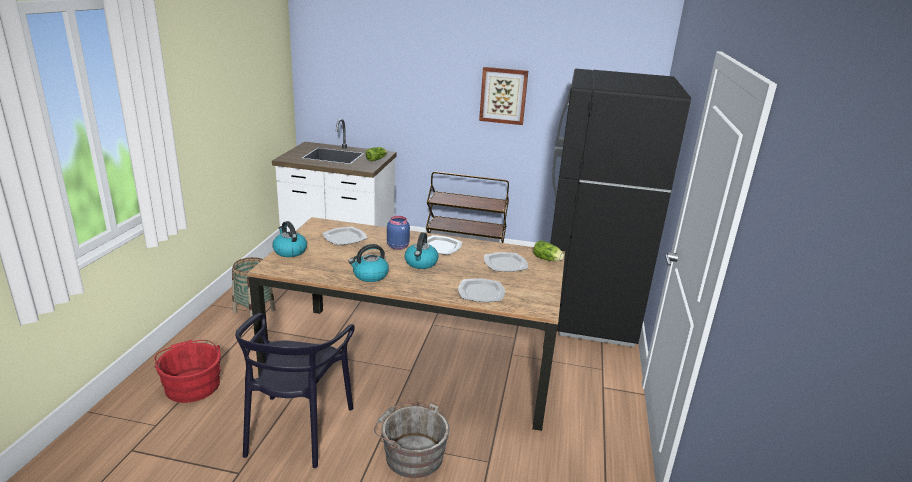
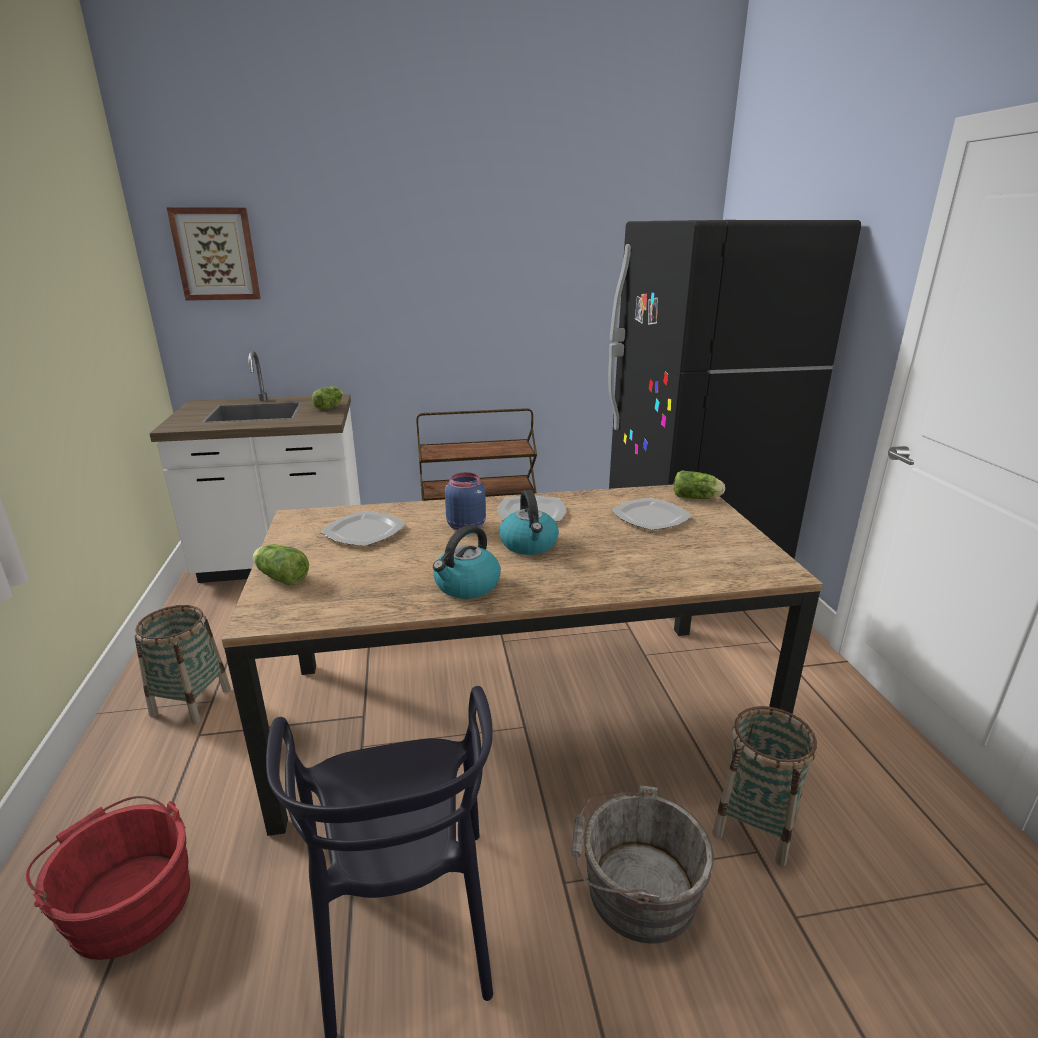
camera: 20 degrees left, 0 degrees up
kettle [273,221,307,257] -> lettuce [253,544,309,585]
plate [458,279,505,302] -> none
picture [479,67,528,125] -> picture moved to [167,207,261,301]
none -> basket [712,706,817,866]

